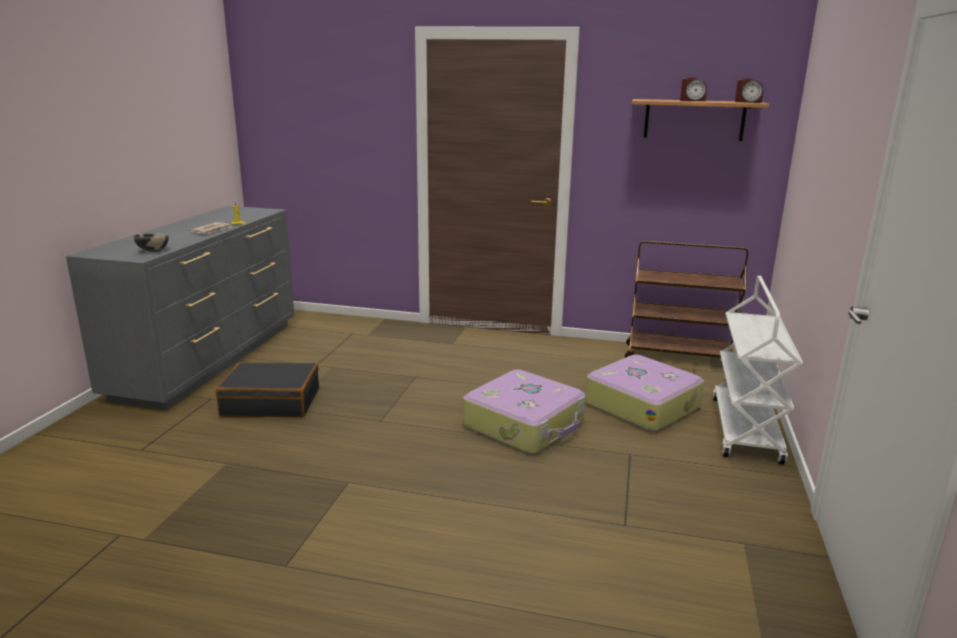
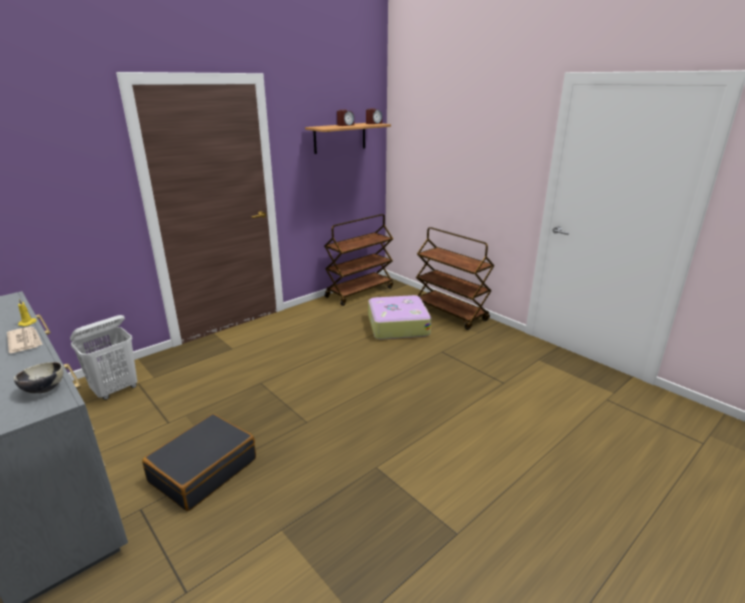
camera: 55 degrees left, 5 degrees up
suitcase [463,369,585,454] -> none
white cart [713,276,803,464] -> brown cart [416,227,495,330]
none -> white laundry basket [70,315,137,400]

